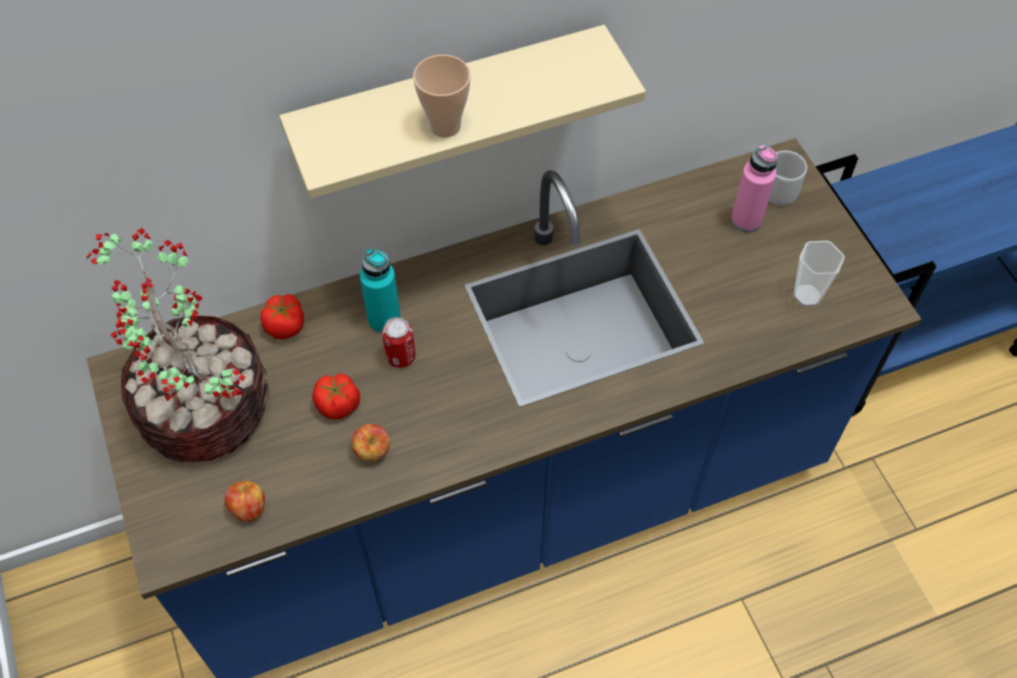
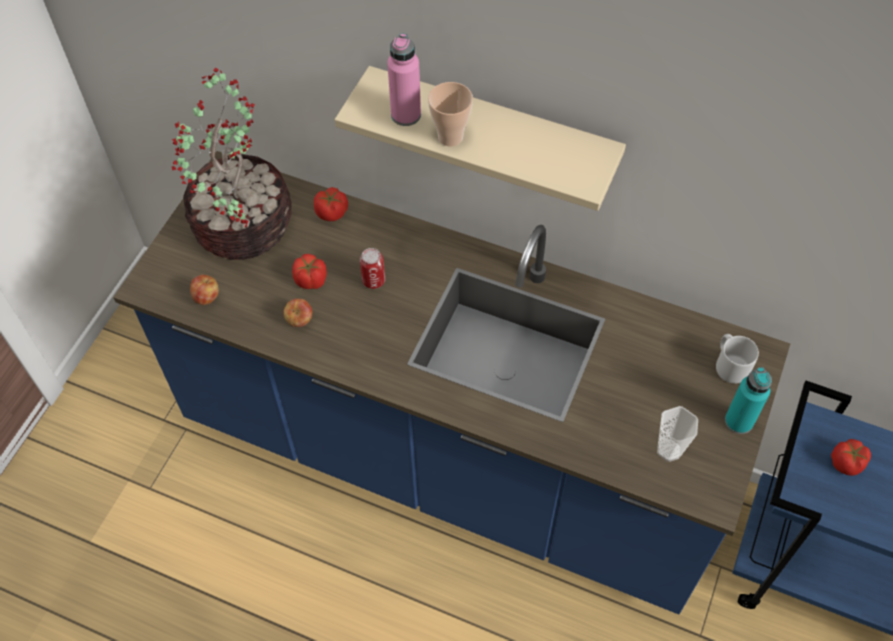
camera: 45 degrees right, 0 degrees up
turquoise bottle [360,248,401,334] -> turquoise bottle moved to [725,367,772,434]
pink bottle [731,144,778,233] -> pink bottle moved to [387,33,421,126]
none -> tomato [831,439,871,476]

